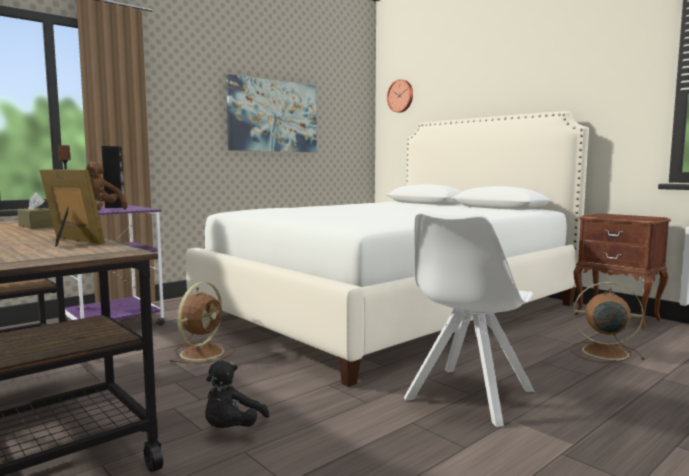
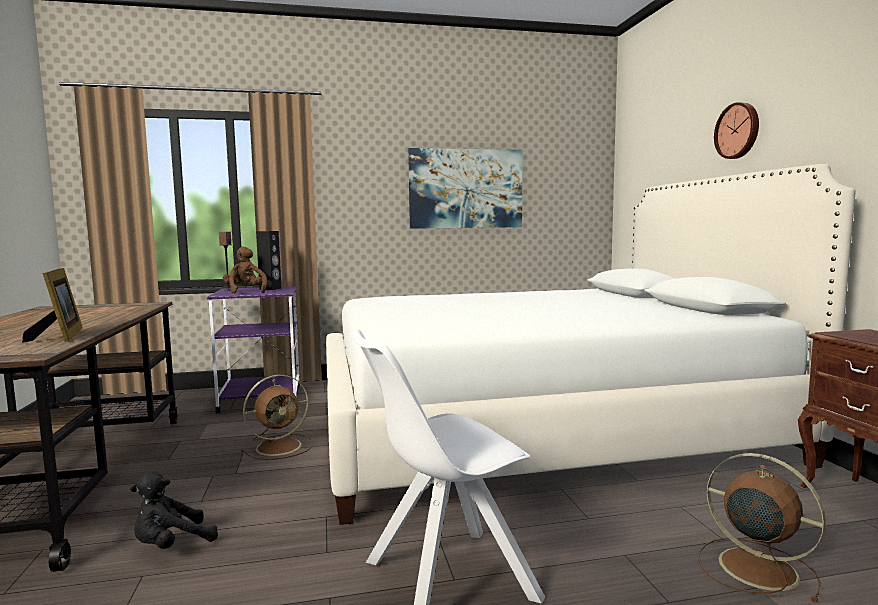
camera: 30 degrees right, 0 degrees up
brown tissue box [17,193,54,229] -> none
wall clock [387,79,413,113] -> wall clock moved to [714,102,759,159]

